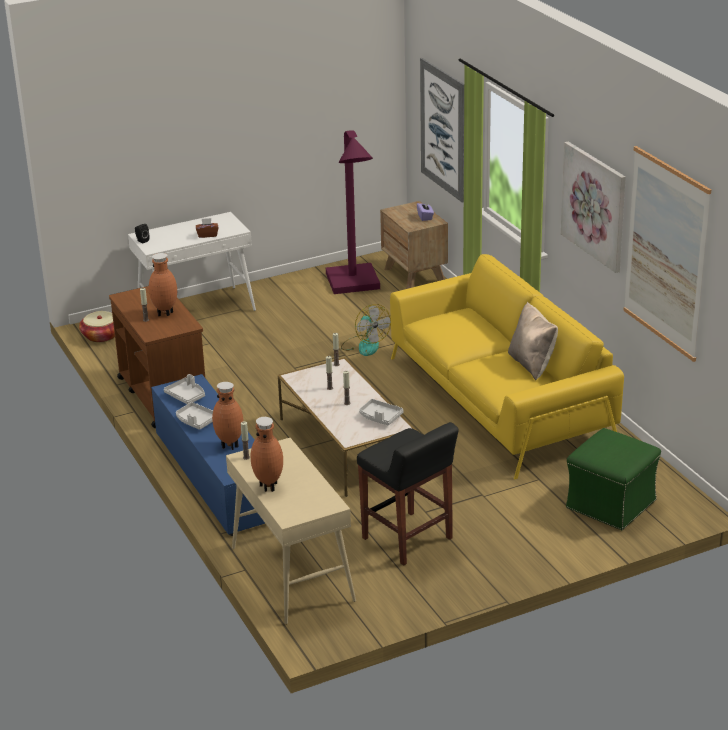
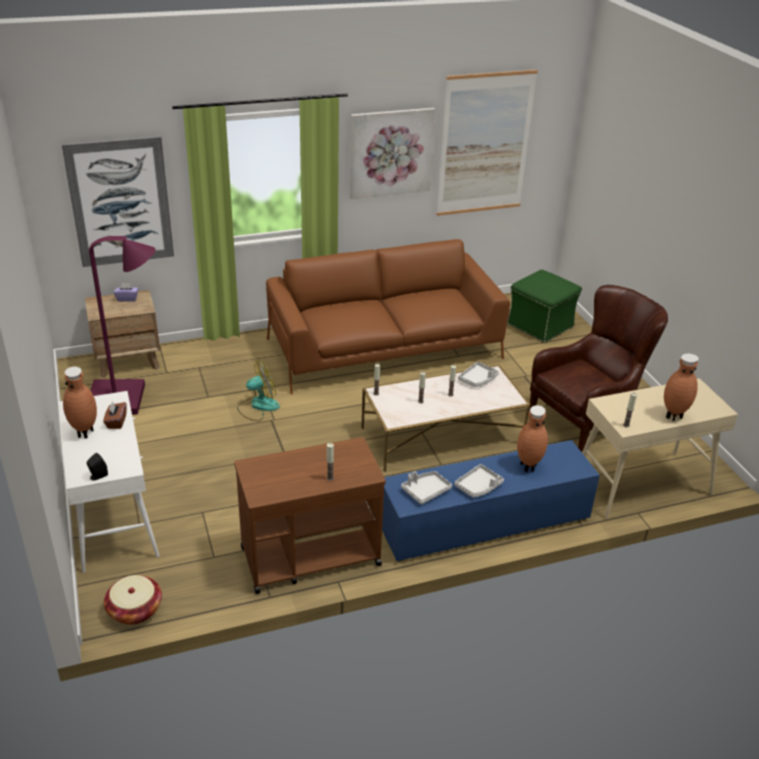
camera: 85 degrees left, 5 degrees up
brown vase [149,253,177,316] -> brown vase moved to [63,366,97,439]
black stool [357,422,459,566] -> brown armchair [529,285,668,452]
yellow sofa [390,254,624,479] -> brown sofa [266,239,510,394]
beige pillow [508,302,558,380] -> none

